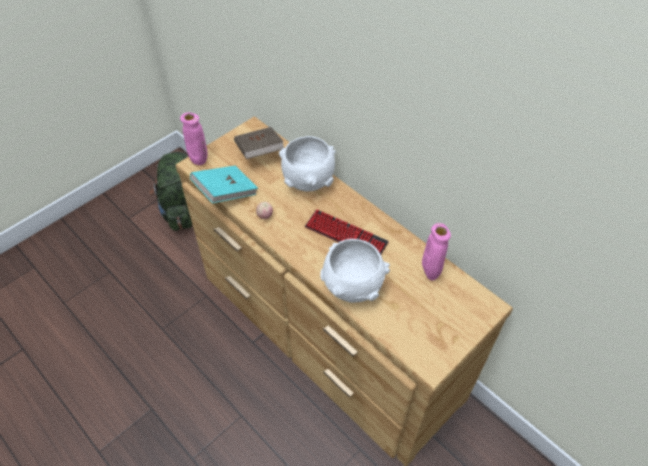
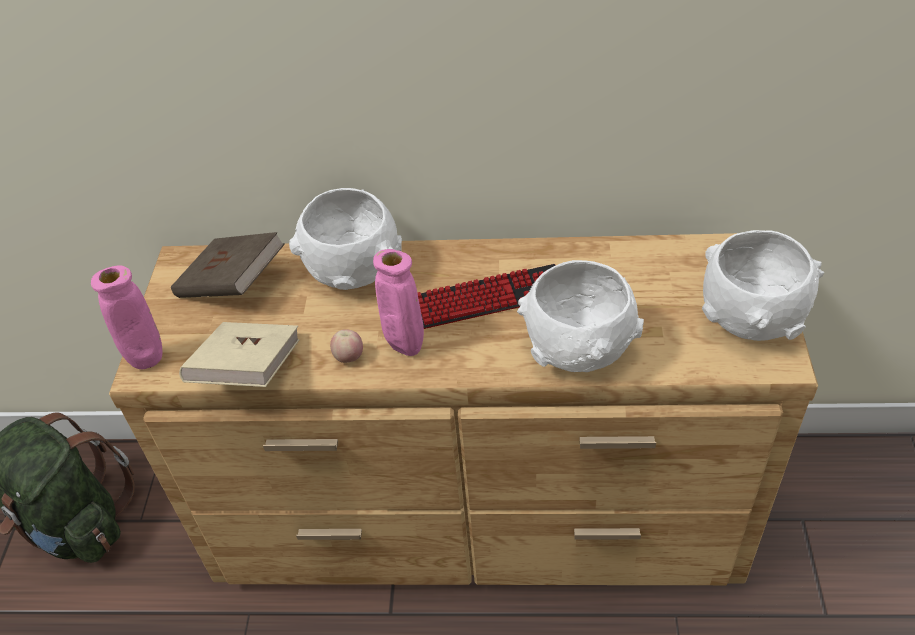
camera: 40 degrees left, 5 degrees down
turquoise book [190,165,258,203] -> beige book [179,322,299,387]
pink vase [422,223,451,281] -> pink vase moved to [373,249,424,356]
none -> white bowl [702,230,824,341]

